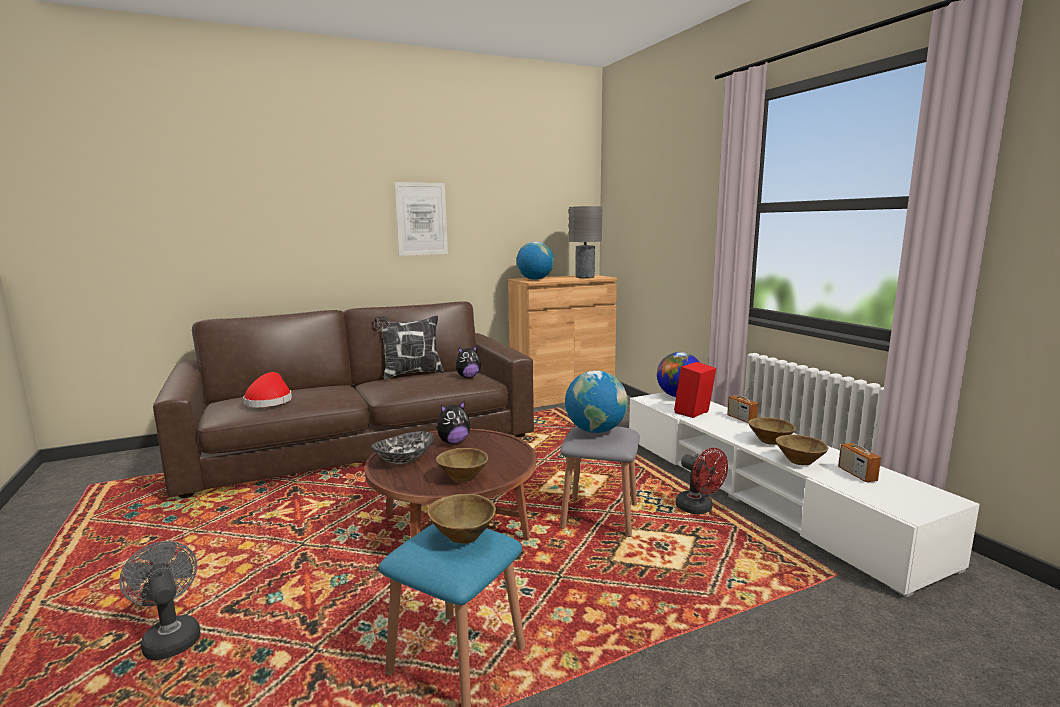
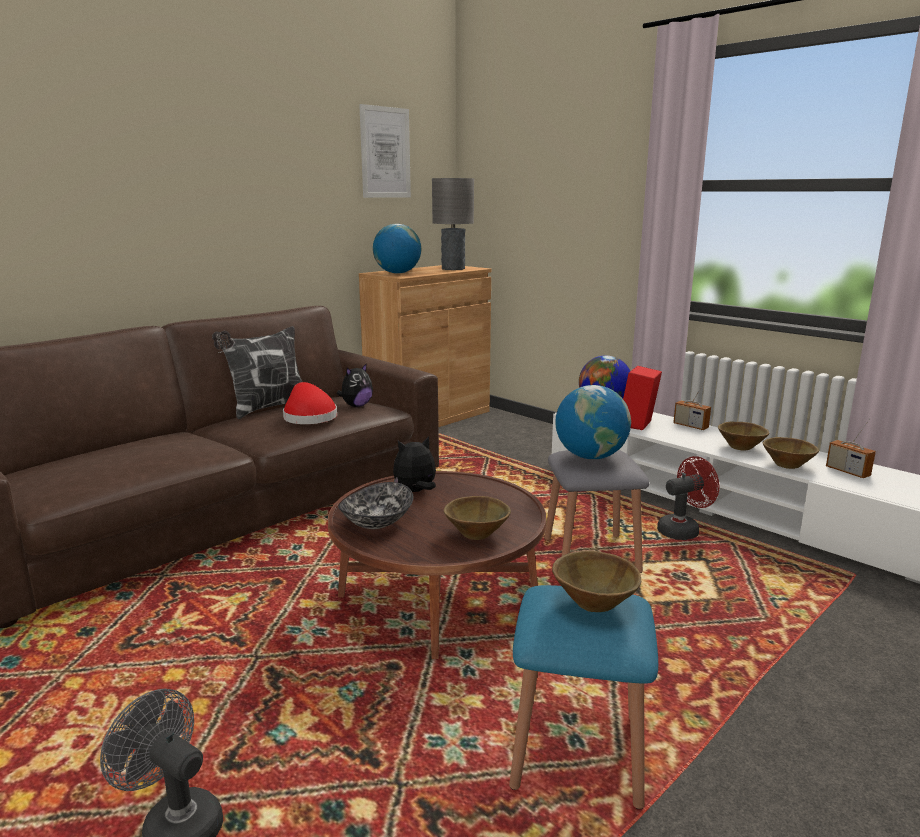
camera: 20 degrees left, 5 degrees up
red hat [243,372,292,407] -> red hat moved to [283,382,337,424]
picture [394,182,448,256] -> picture moved to [359,104,411,198]
plush toy [437,400,470,444] -> plush toy turned 150 degrees counterclockwise [393,437,436,492]
red fan [676,448,728,514] -> red fan turned 60 degrees counterclockwise [657,456,719,540]

